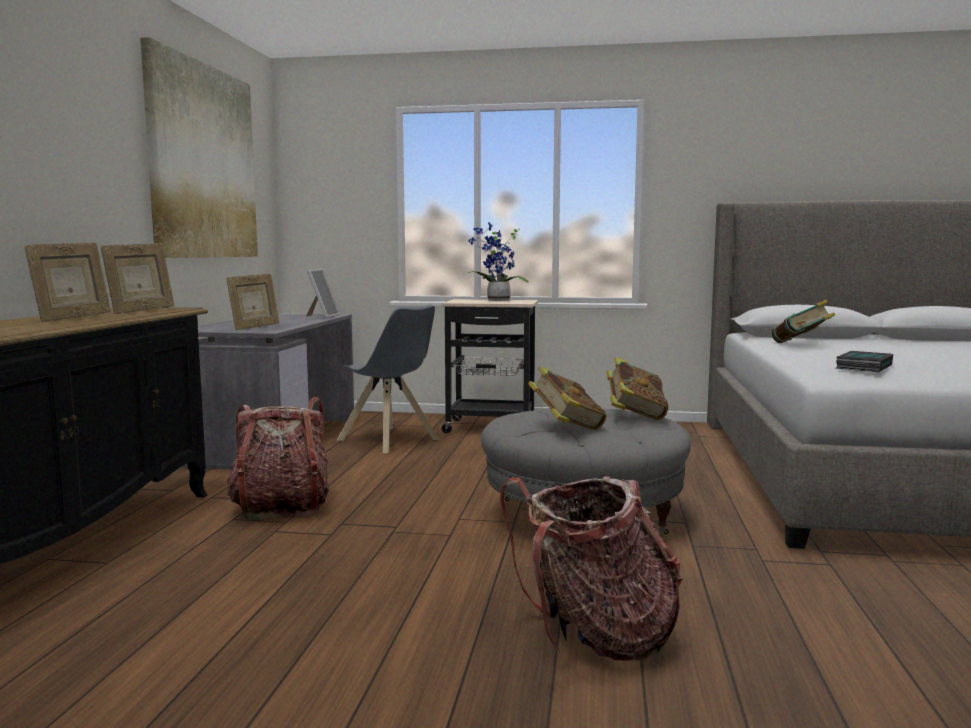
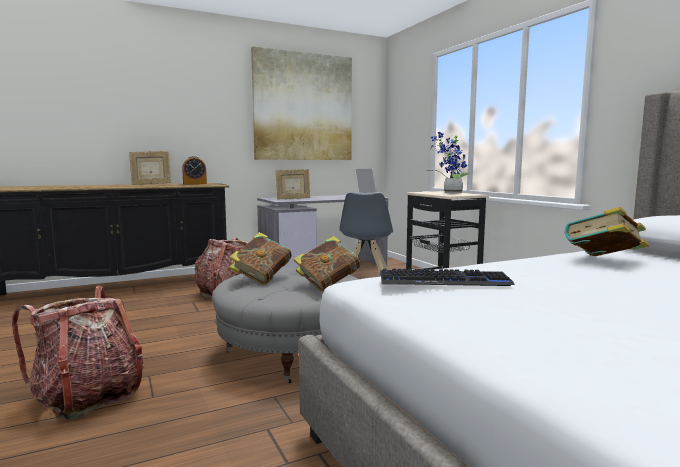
camera: 55 degrees right, 0 degrees up
picture frame [101,243,174,314] -> alarm clock [182,156,207,185]
book [836,351,893,372] -> keyboard [380,268,515,286]

